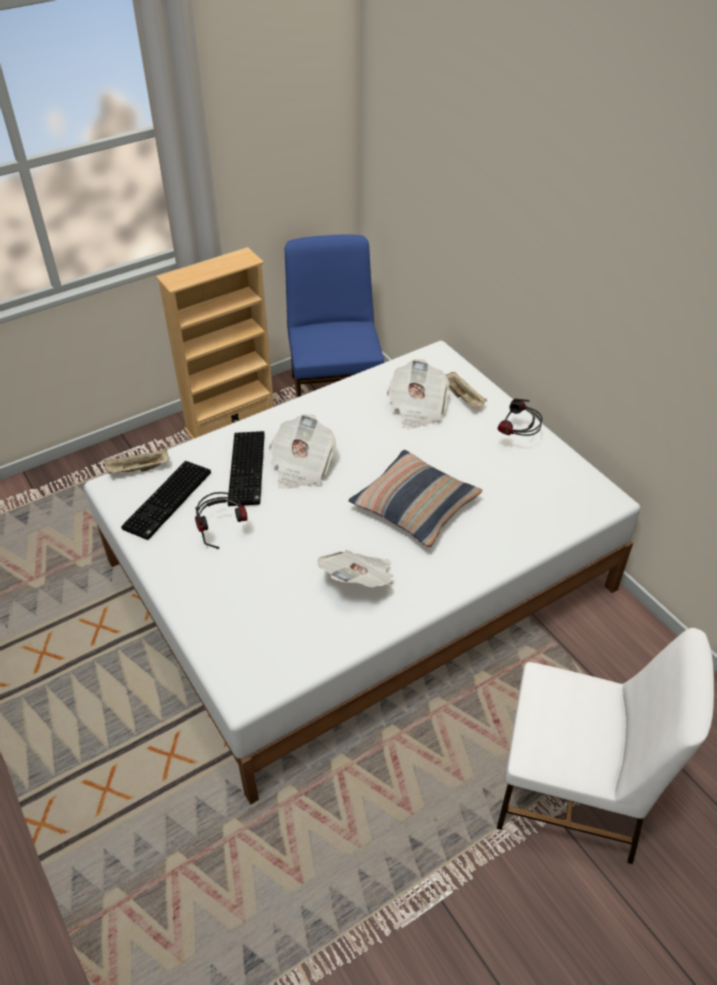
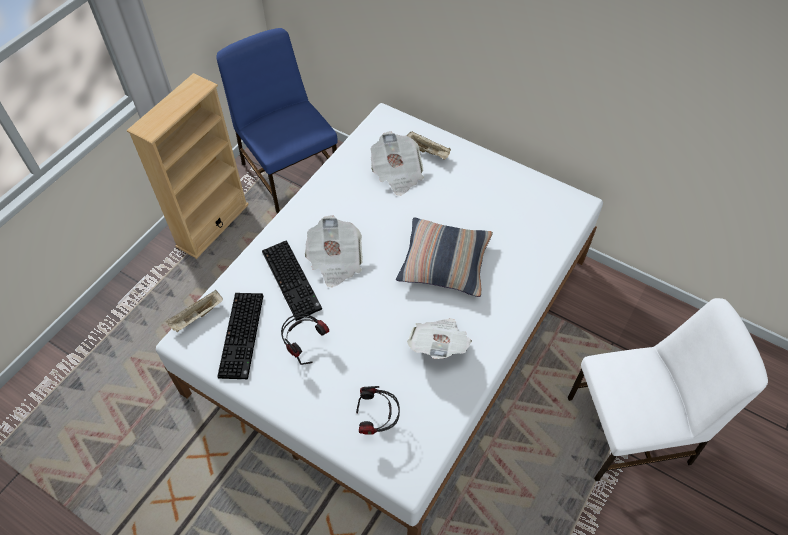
camera: 25 degrees left, 10 degrees up
headphones [498,398,543,436] -> headphones moved to [356,386,400,435]

